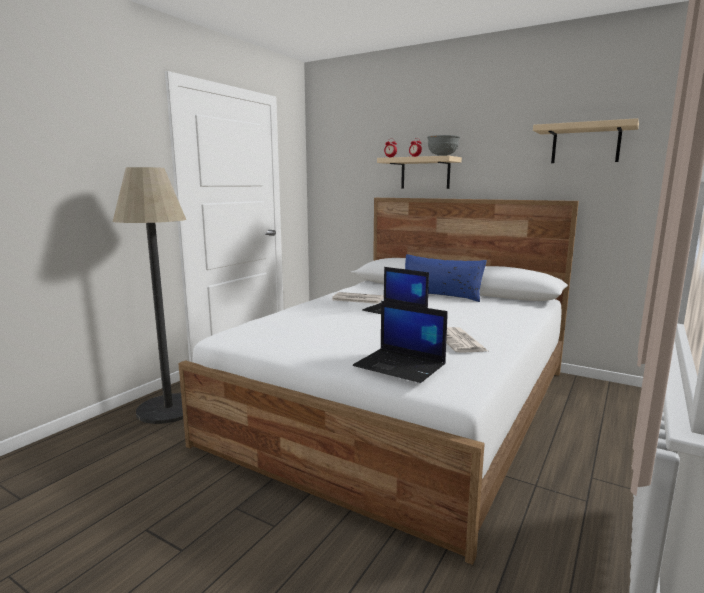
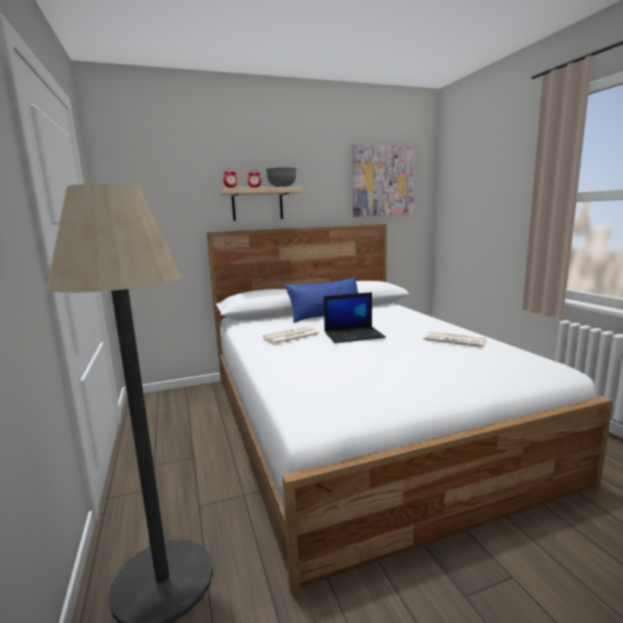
camera: 50 degrees left, 0 degrees up
laptop [353,301,448,383] -> none
beige shelf [533,118,639,163] -> picture [353,144,415,217]

